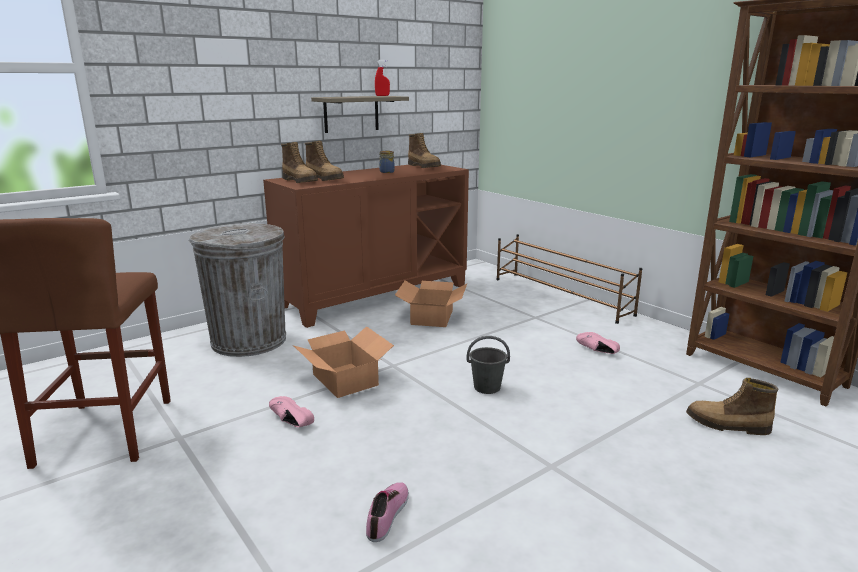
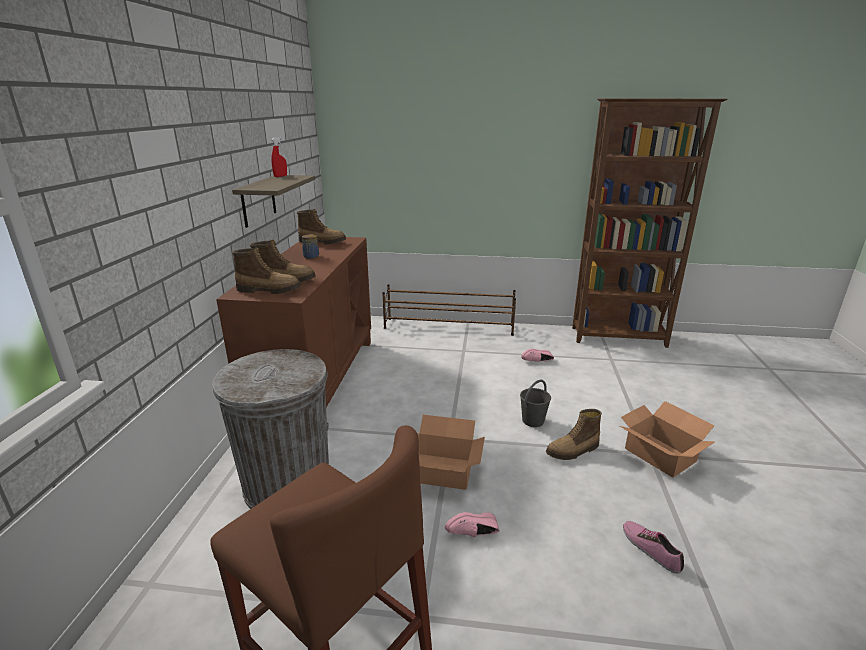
camera: 45 degrees left, 5 degrees up
cardboard box [395,281,467,327] -> cardboard box moved to [620,401,715,478]
boot [686,378,778,435] -> boot moved to [546,409,602,460]

